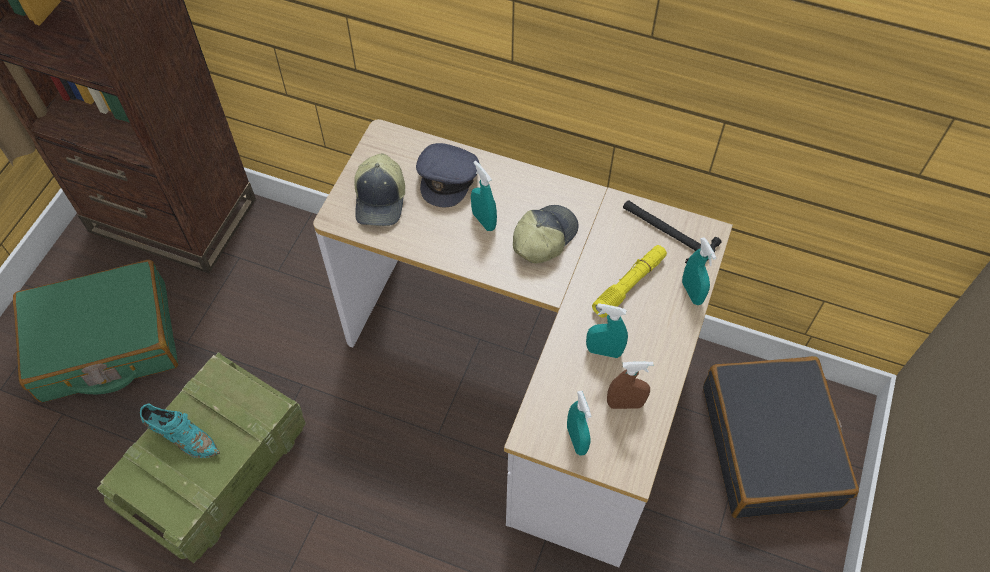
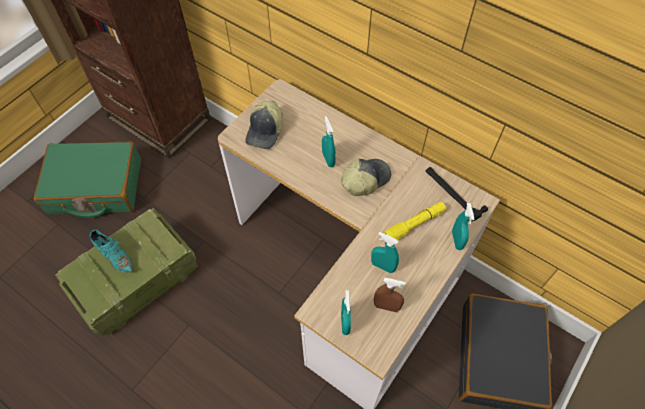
camera: 15 degrees right, 0 degrees up
grey cap [416,143,480,208] -> none

